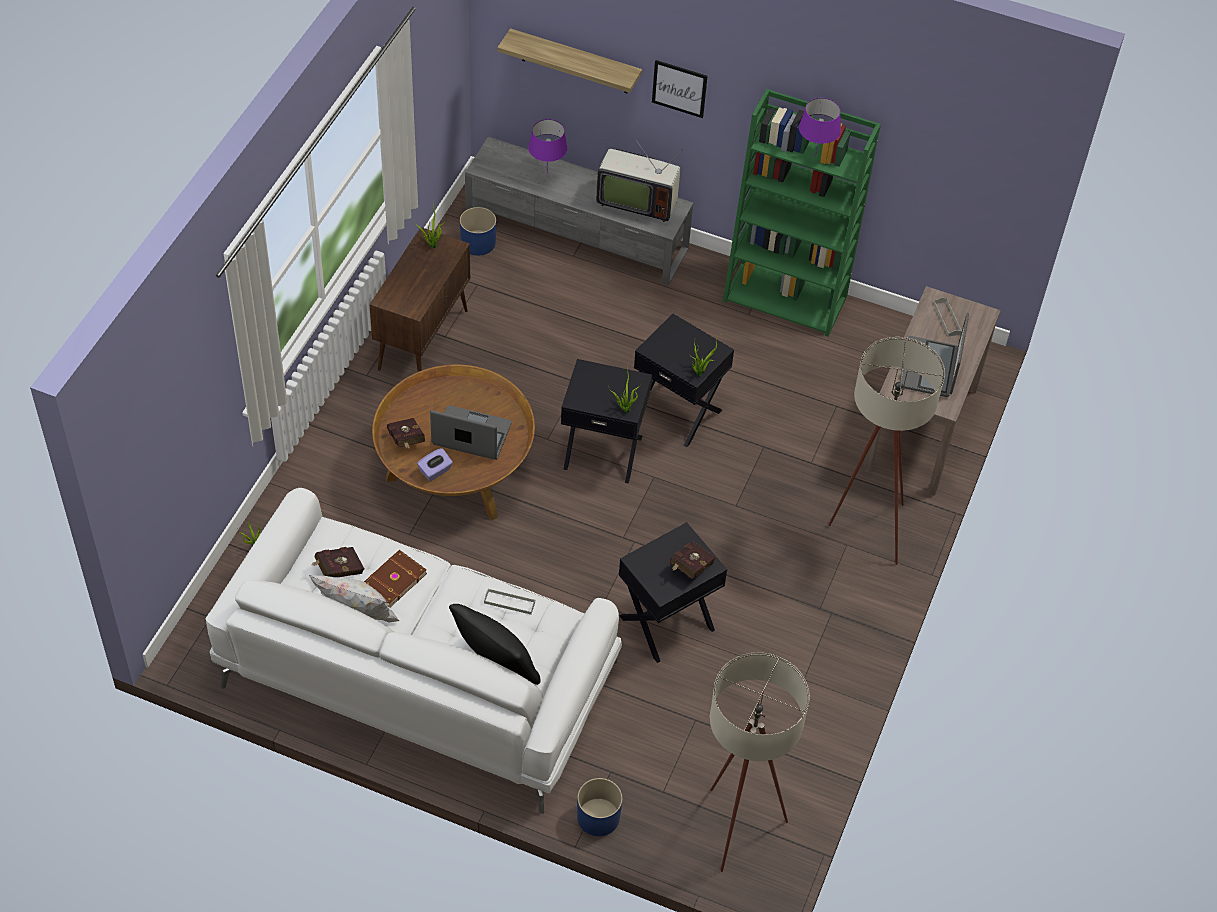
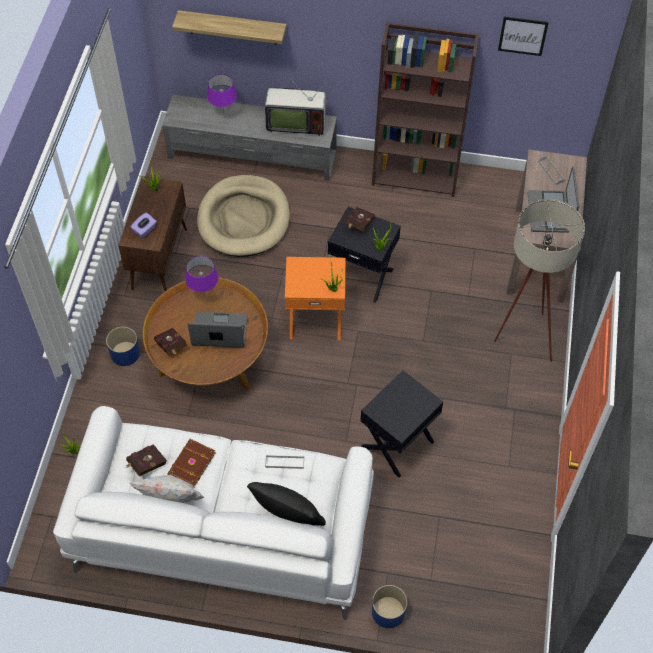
camera: 10 degrees left, 5 degrees up
purple tissue box [417,448,453,481] -> purple tissue box moved to [131,212,157,238]
blue planter [460,207,496,255] -> blue planter moved to [106,327,140,366]
black side table [561,359,652,483] -> orange side table [285,257,346,340]
picture [652,60,708,118] -> picture moved to [498,17,549,56]
red book [669,542,716,579] -> red book moved to [345,207,375,231]
beige floor lamp [709,652,810,872] -> none
green bookcase [723,89,881,337] -> brown bookcase [372,22,479,197]
purple table lamp [799,98,841,157] -> purple table lamp moved to [185,256,218,296]
none -> beige dog bed [197,175,290,257]

